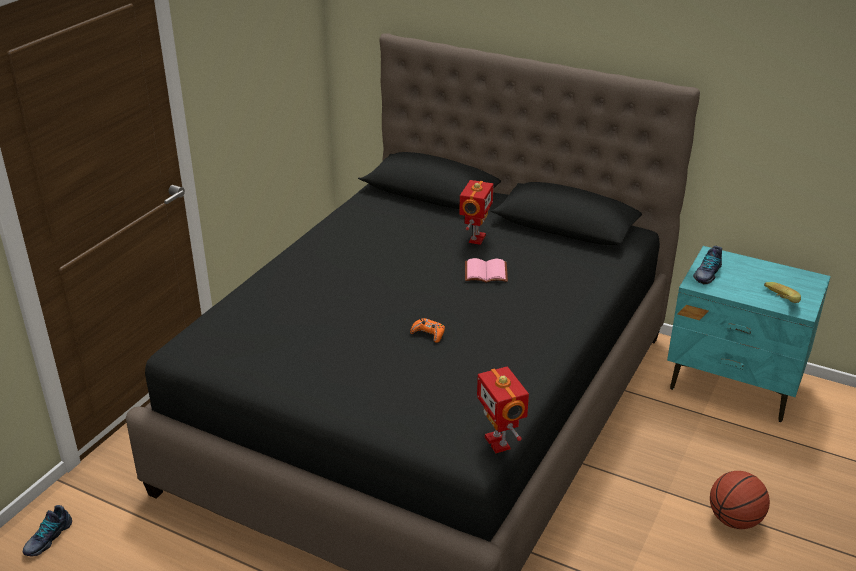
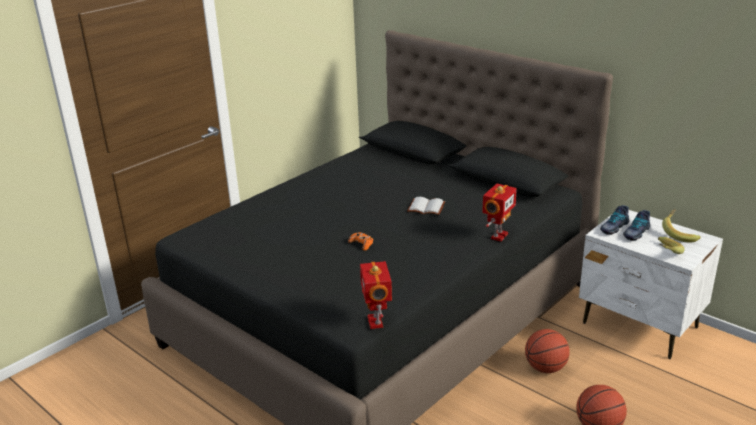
camera: 15 degrees right, 5 degrees down
shoe [23,505,72,557] -> shoe moved to [623,210,650,241]
toy robot [459,180,494,245] -> toy robot moved to [482,184,517,242]
pink book [465,258,508,283] -> white book [407,197,445,215]
turquoise nightstand [667,246,831,422] -> white nightstand [579,210,723,359]
none -> basketball [525,329,570,373]
none -> banana [662,209,701,242]

